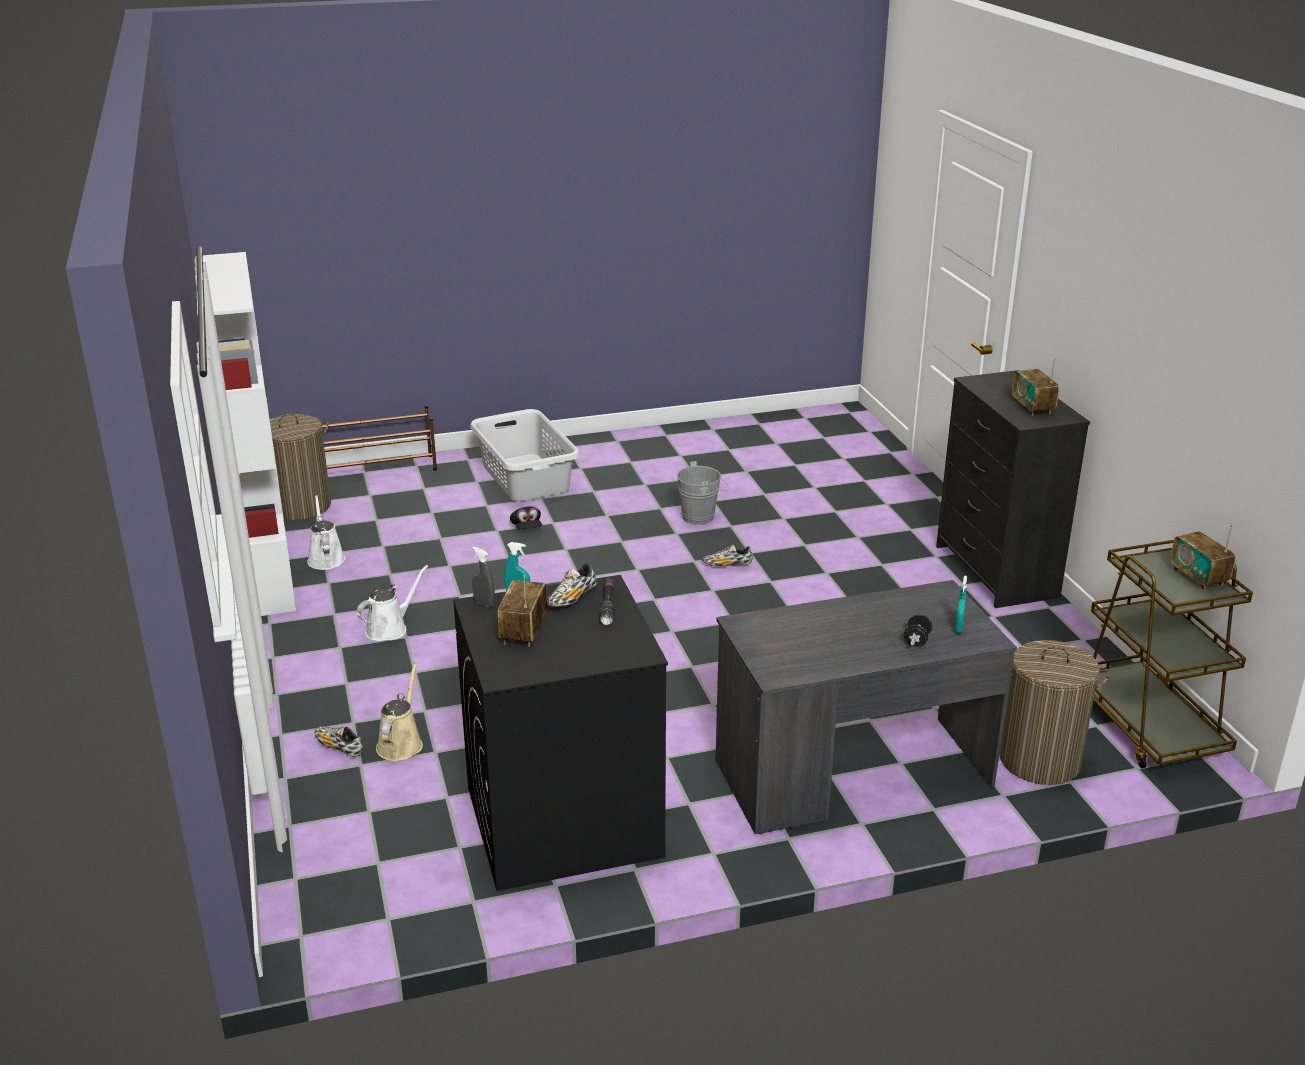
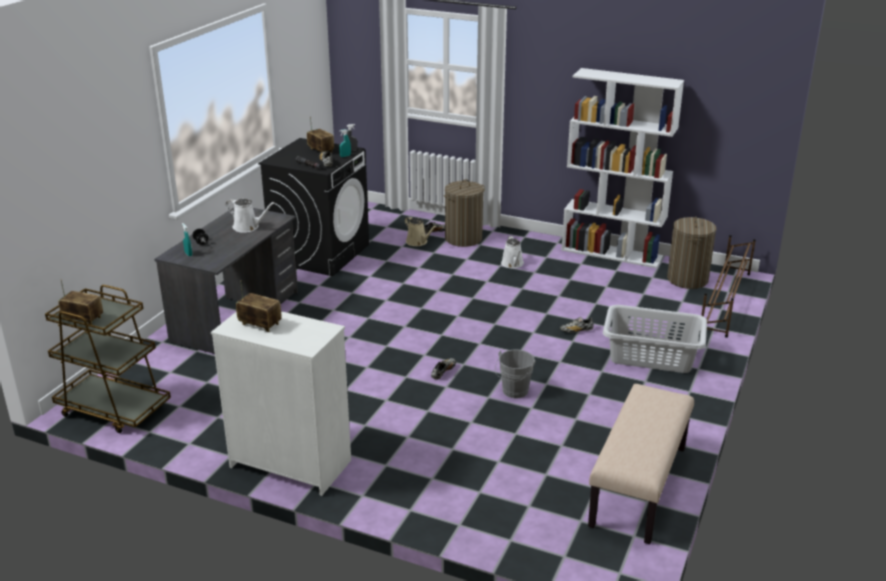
camera: 130 degrees right, 0 degrees up
white watering can [307,495,345,570] -> white watering can moved to [226,199,275,233]
black cap [510,506,542,530] -> shoe [560,317,594,333]
black dresser [936,370,1090,608] -> white dresser [211,311,351,496]
laundry basket [999,640,1110,785] -> laundry basket moved to [444,179,485,247]
none -> beige bench [588,384,694,544]

